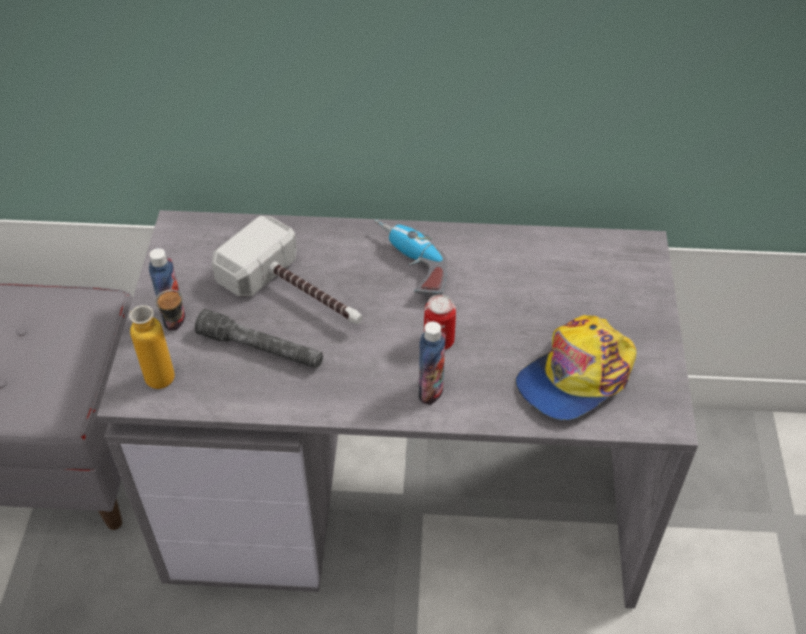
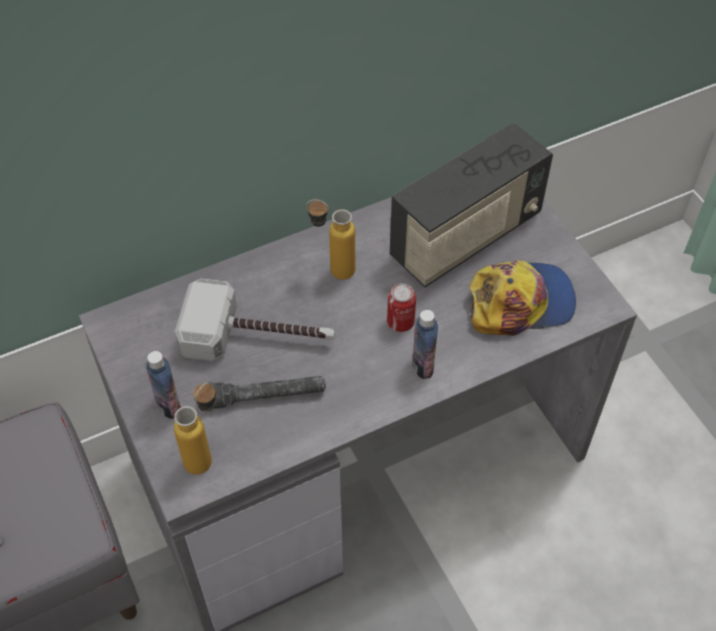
camera: 30 degrees left, 5 degrees up
power drill [375,219,447,295] -> bottle [307,199,355,280]
cap [515,315,637,420] -> cap turned 120 degrees counterclockwise [469,260,576,336]
none -> radio [390,123,553,287]

